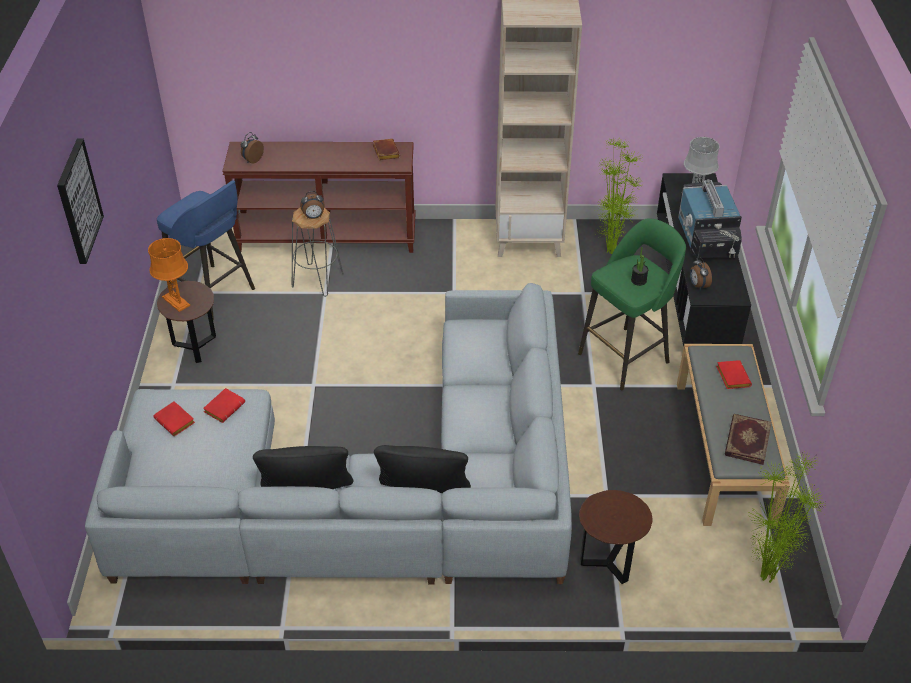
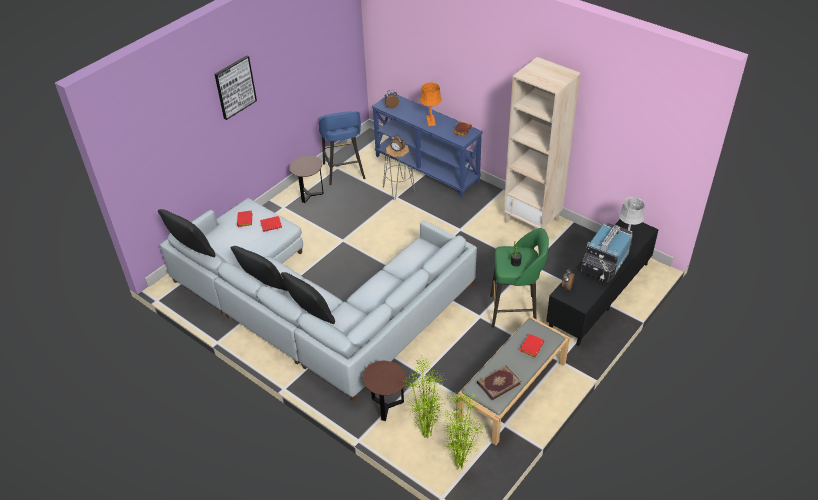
camera: 40 degrees right, 0 degrees up
orange table lamp [148,238,190,312] -> orange table lamp moved to [420,82,442,126]
brown console table [222,142,416,253] -> blue console table [372,93,483,198]
potted plant [597,137,643,254] -> potted plant moved to [400,357,446,438]
none -> black pillow [158,209,215,257]

